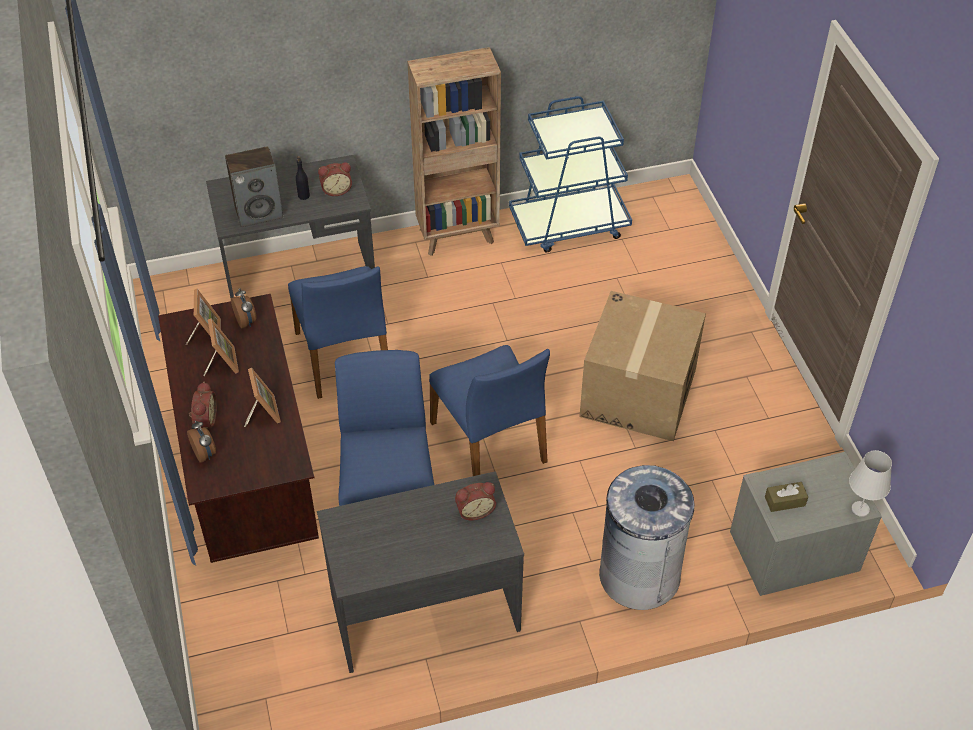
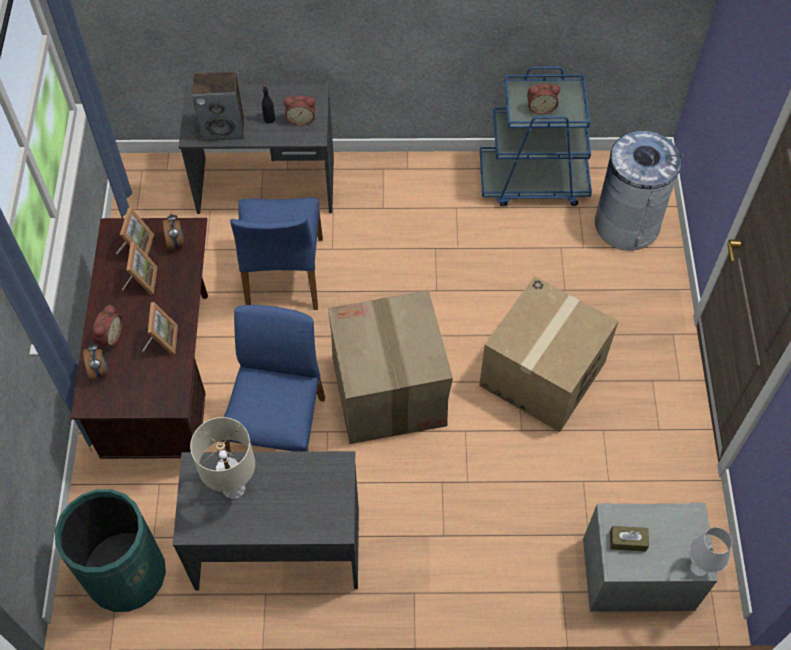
camera: 15 degrees right, 10 degrees up
brown bookcase [407,47,501,256] -> none
blue chair [429,345,550,476] -> cardboard box [328,290,453,444]
alarm clock [455,482,496,520] -> alarm clock moved to [527,84,560,114]
grey trash can [599,465,695,610] -> grey trash can moved to [595,131,684,250]
none -> green trash can [55,489,166,612]
none -> beige table lamp [190,417,255,499]

